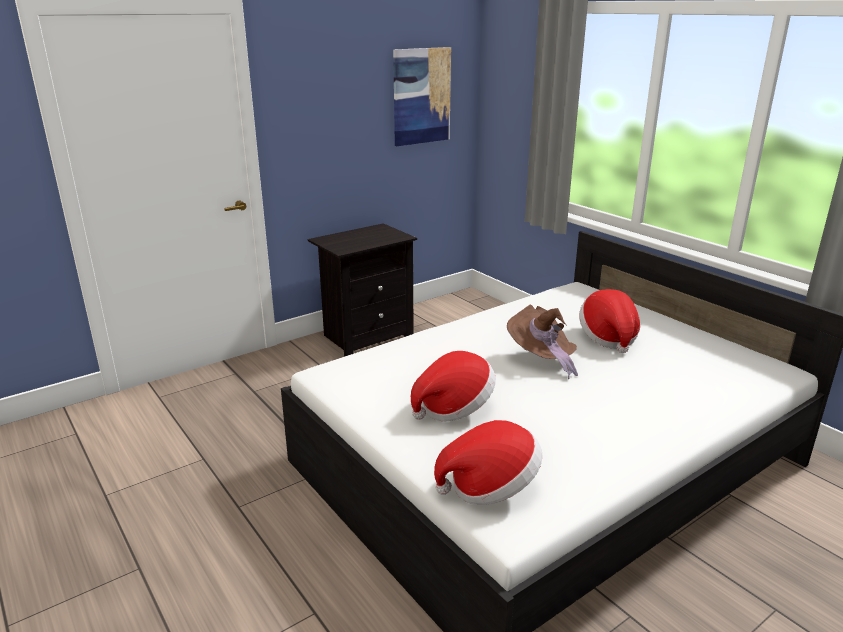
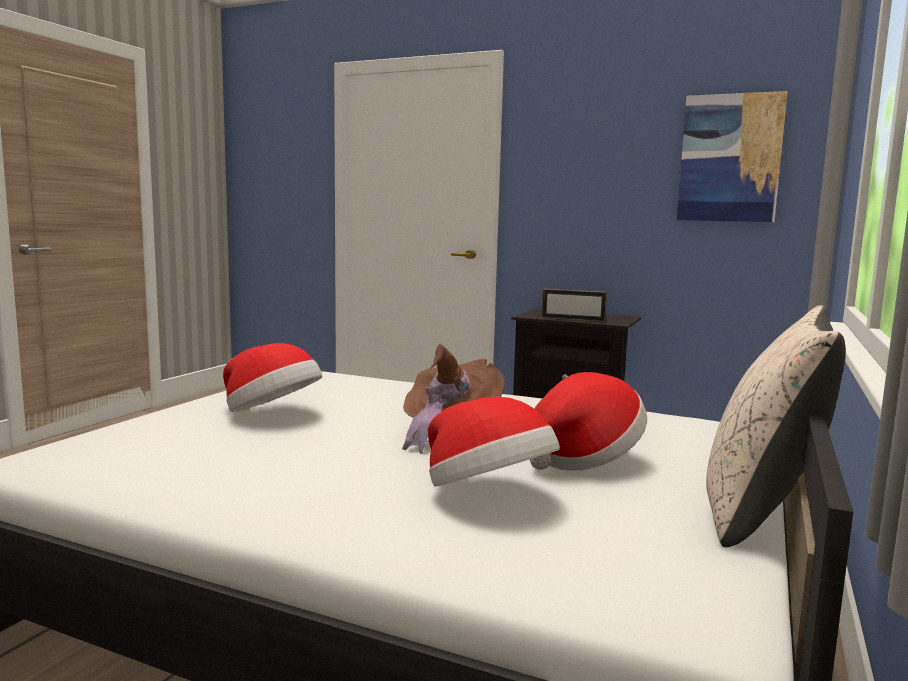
camera: 60 degrees right, 15 degrees down
hat [434,420,543,505] -> hat moved to [428,397,560,487]
none -> picture frame [541,289,607,322]
none -> beige pillow [706,305,846,547]

